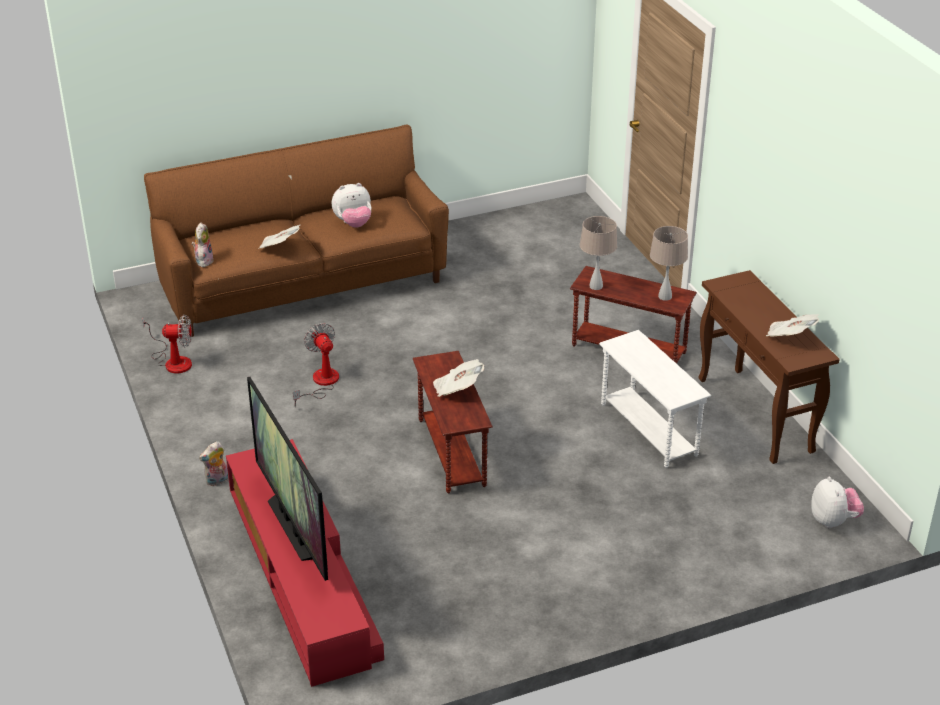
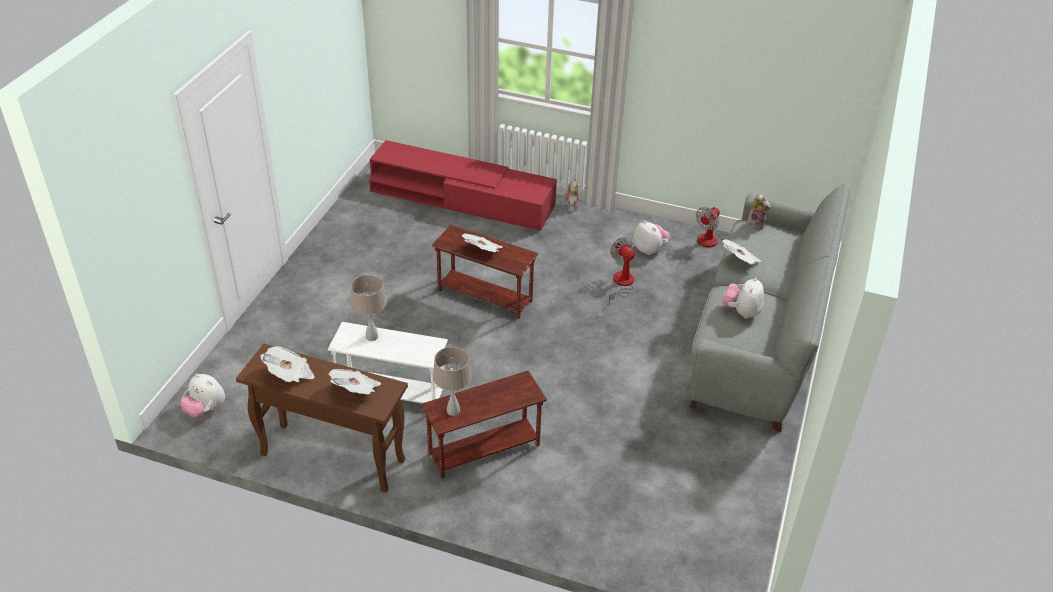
camera: 130 degrees right, 5 degrees up
brown sofa [144,125,449,337] -> grey sofa [689,184,851,432]
television [247,377,328,581] -> none
fan [293,323,339,407] -> fan turned 135 degrees counterclockwise [606,236,635,305]
beige table lamp [580,216,617,290] -> beige table lamp moved to [351,275,387,341]
none -> newspaper [329,369,381,395]
none -> plush toy [634,220,670,255]

